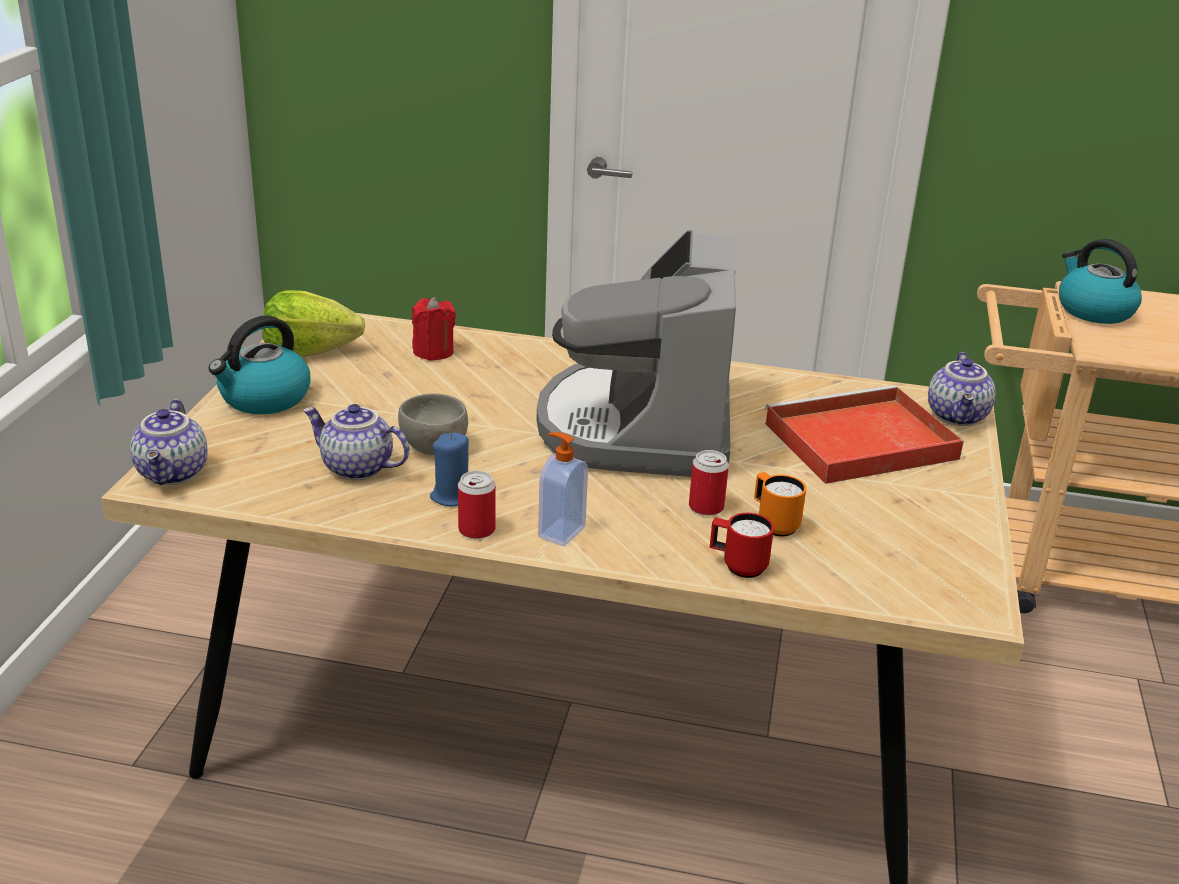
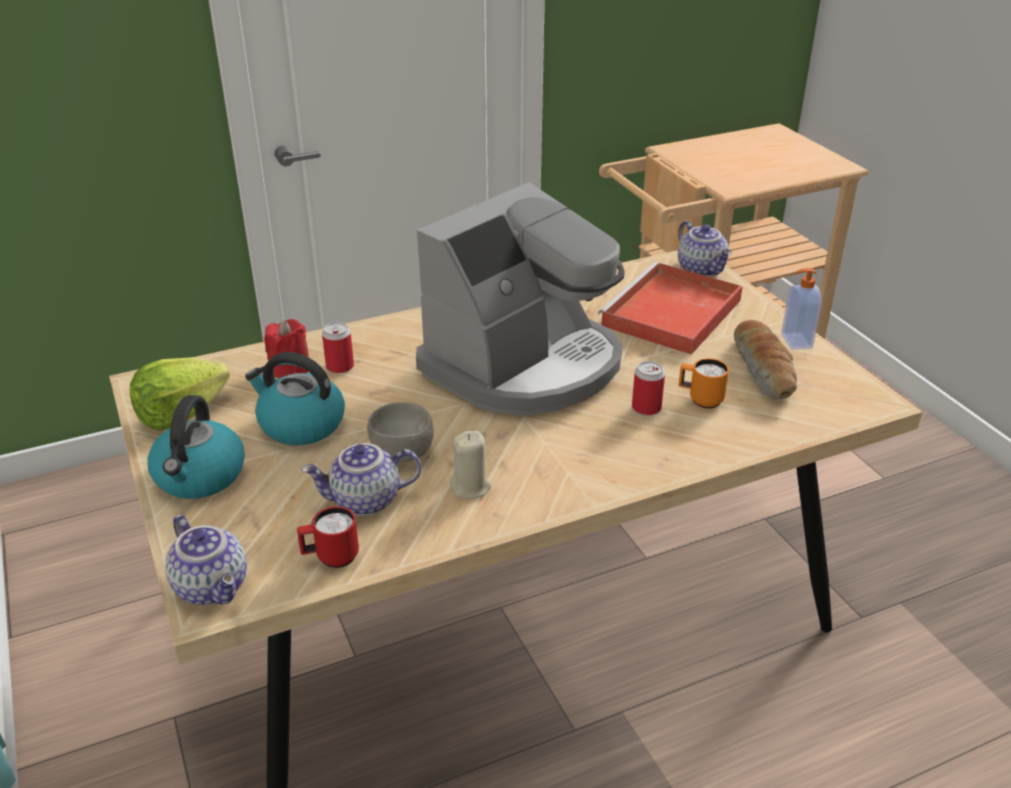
camera: 35 degrees left, 5 degrees up
blue candle [430,433,469,507] -> beige candle [450,431,491,499]
can [458,471,496,539] -> can moved to [322,322,354,373]
coffee machine [537,230,736,477] -> coffee machine turned 105 degrees counterclockwise [416,182,624,416]
soap dispenser [538,432,588,546] -> soap dispenser moved to [781,268,822,350]
red mug [710,513,774,578] -> red mug moved to [297,506,359,568]
kettle [1059,239,1142,324] -> kettle moved to [245,352,345,445]
none -> bread [734,320,797,399]

